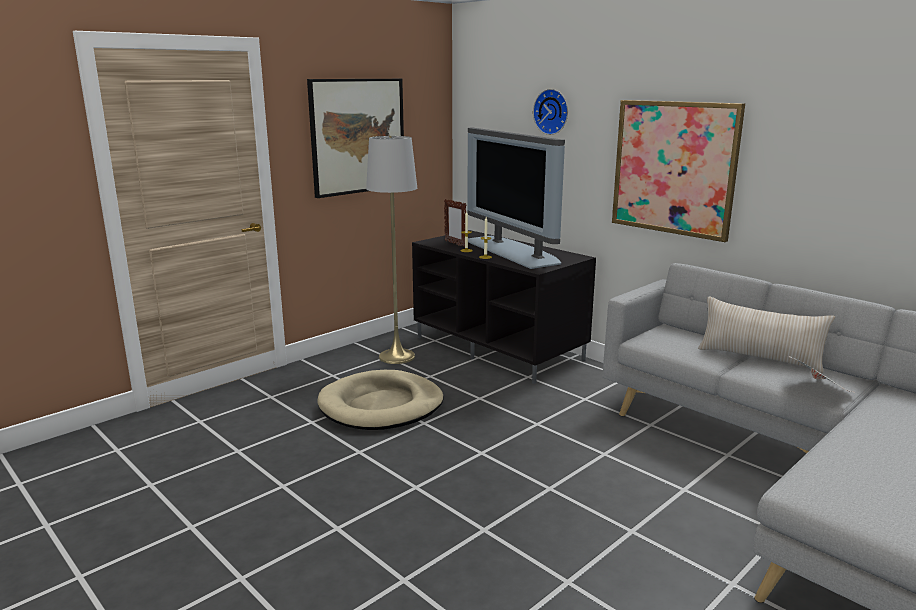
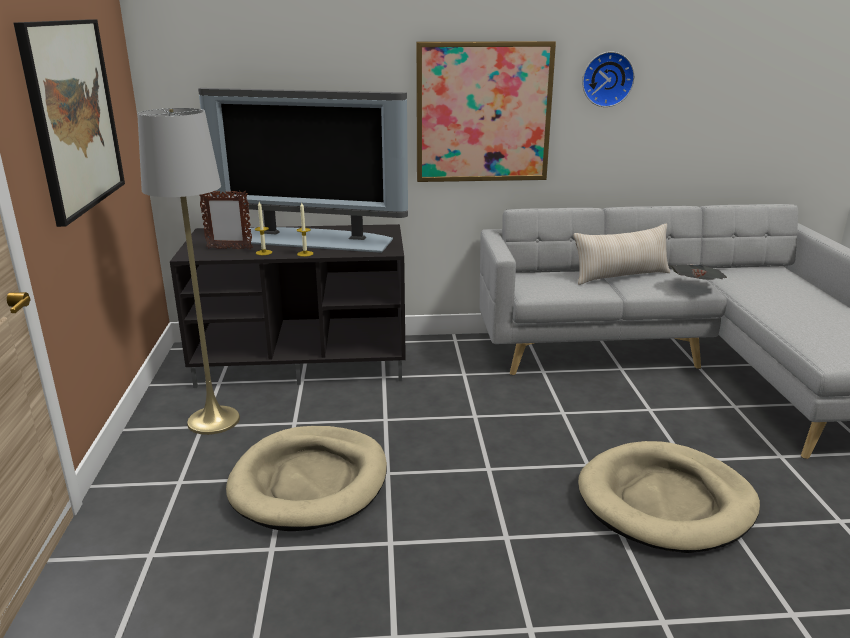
camera: 50 degrees left, 5 degrees up
wall clock [533,89,568,135] -> wall clock moved to [582,51,635,107]
none -> beige dog bed [578,441,760,553]

